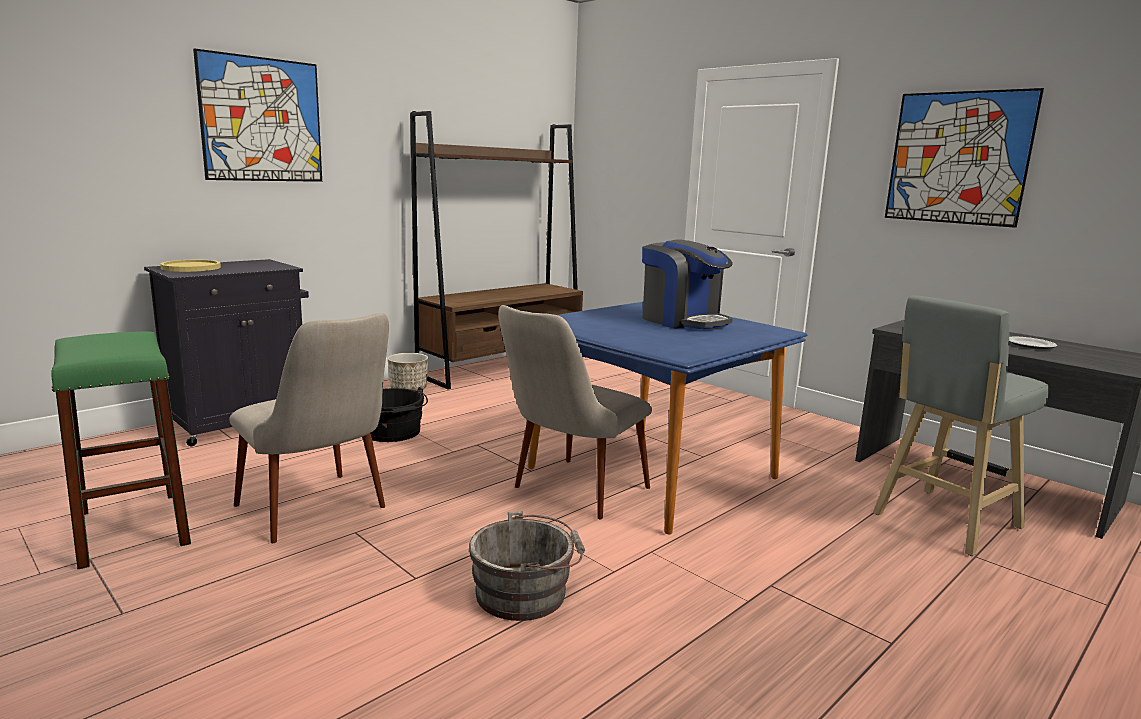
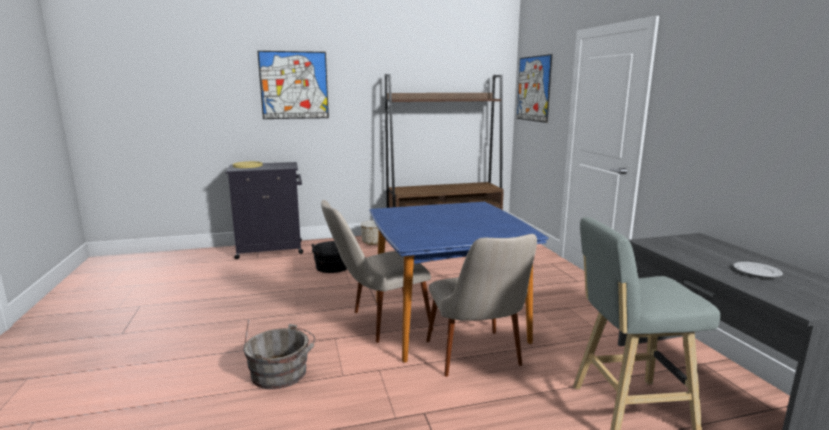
camera: 30 degrees right, 0 degrees up
green stool [51,331,191,569] -> none
beige chair [229,313,389,543] -> beige chair moved to [426,234,537,377]
coffee machine [642,239,733,329] -> none
picture [885,88,1044,228] -> picture moved to [517,54,552,123]

